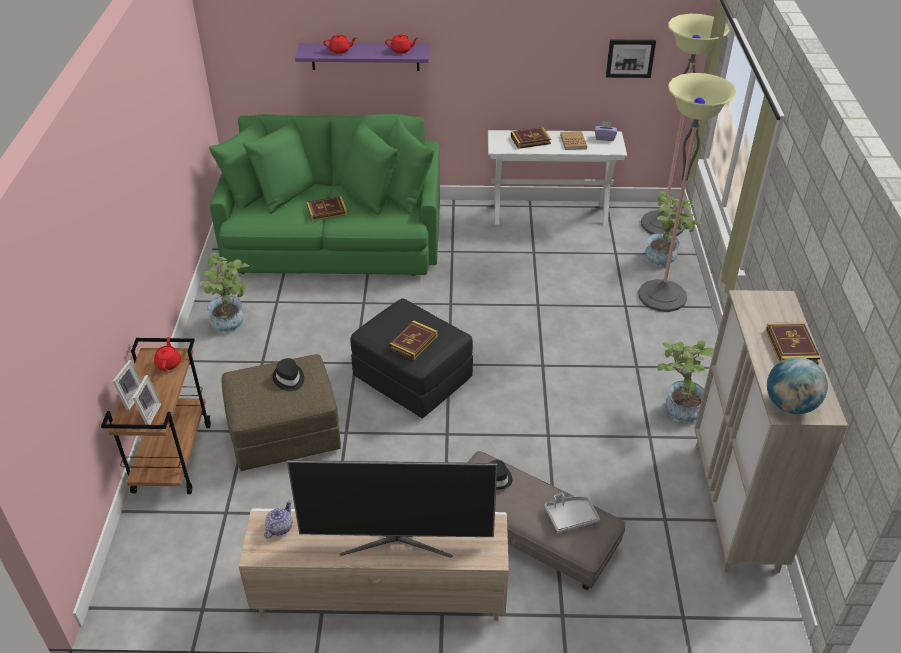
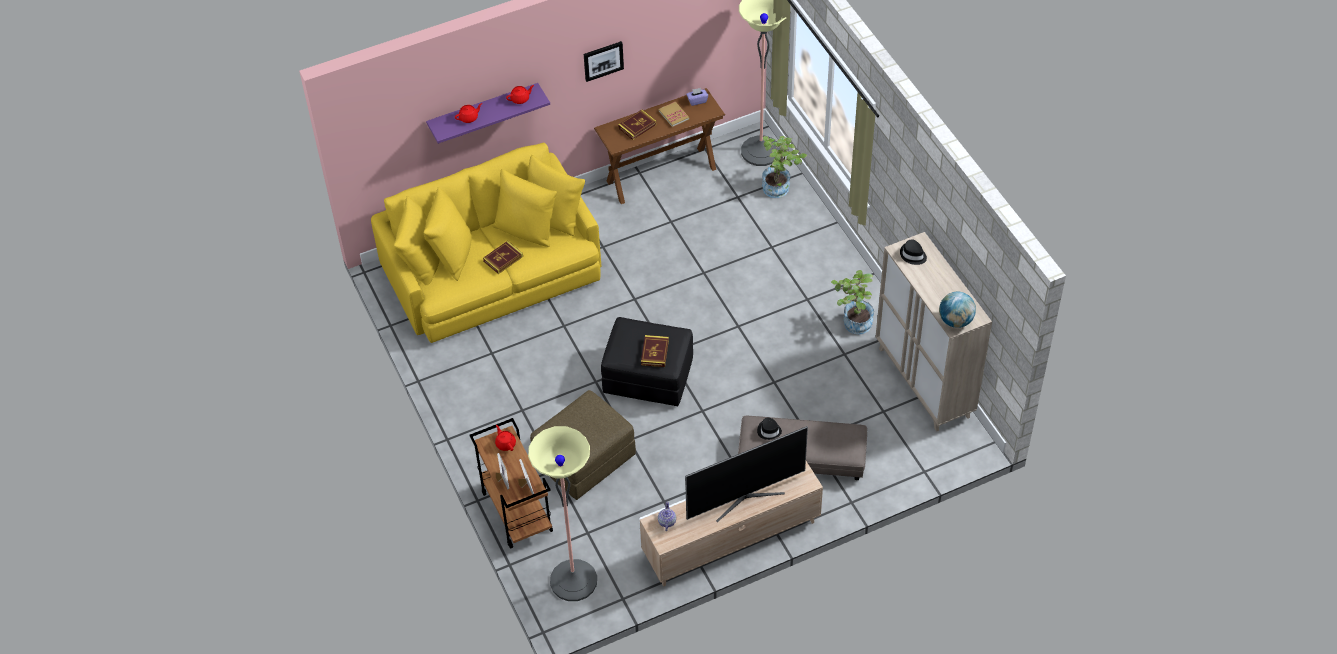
camera: 25 degrees left, 10 degrees up
potted plant [198,252,250,334] -> none
green sofa [209,114,440,276] -> yellow sofa [371,143,601,343]
black hat [273,358,304,391] -> black hat moved to [900,239,927,265]
white console table [488,130,627,226] -> brown console table [594,88,725,204]
grey tray [545,493,600,533] -> none
picture [606,40,656,78] -> picture moved to [584,41,624,82]
floor lamp [638,73,737,312] -> floor lamp moved to [528,426,597,601]
book [766,322,820,365] -> none

